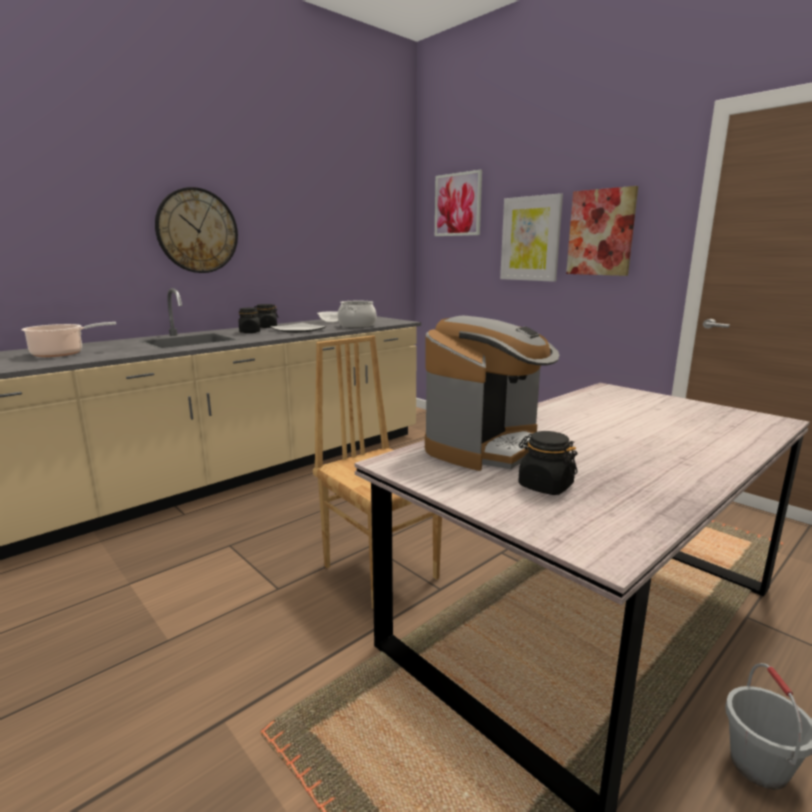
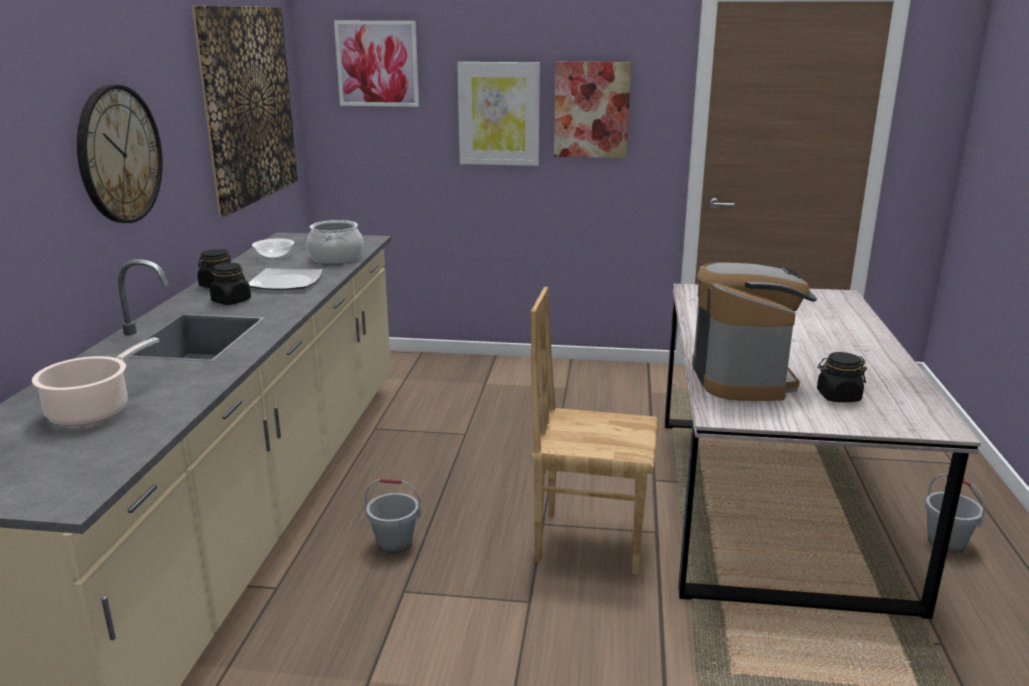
camera: 40 degrees left, 5 degrees up
none -> picture [192,5,298,216]
none -> grey bucket [364,478,421,554]

